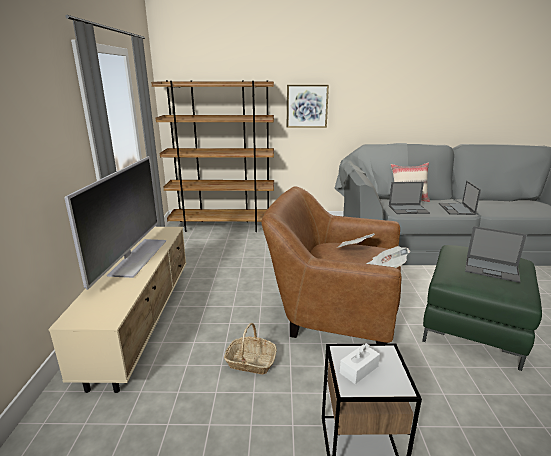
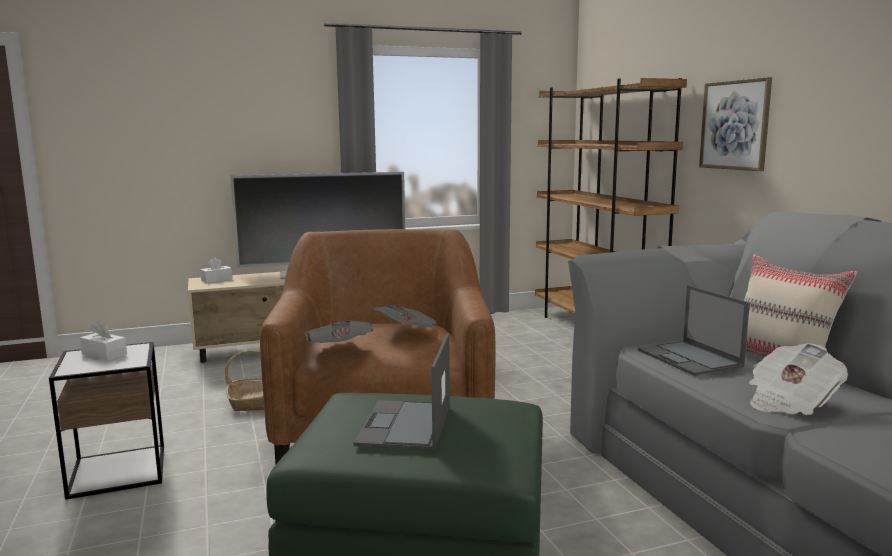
camera: 70 degrees right, 10 degrees down
laptop [439,181,481,215] -> newspaper [749,343,848,415]
none -> white tissue box [200,257,233,283]

